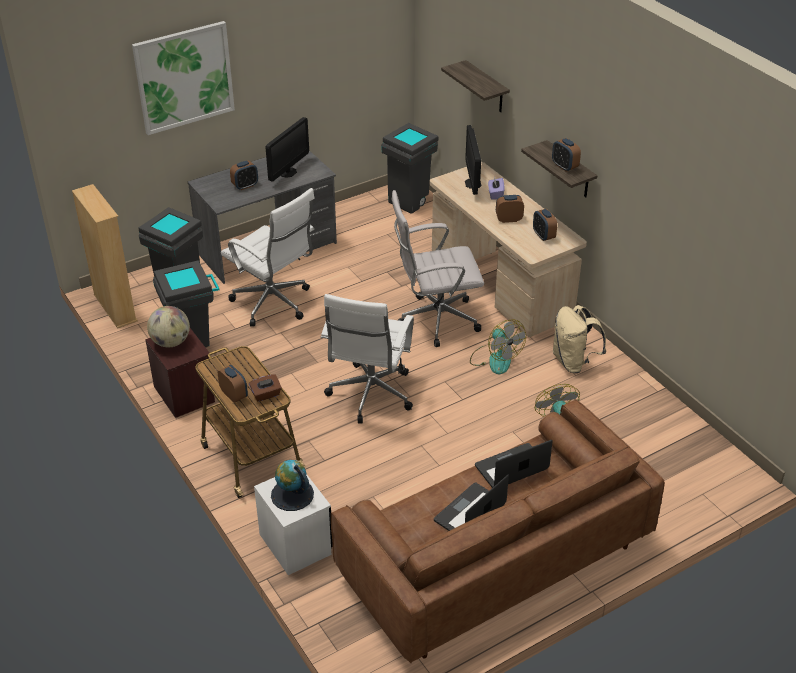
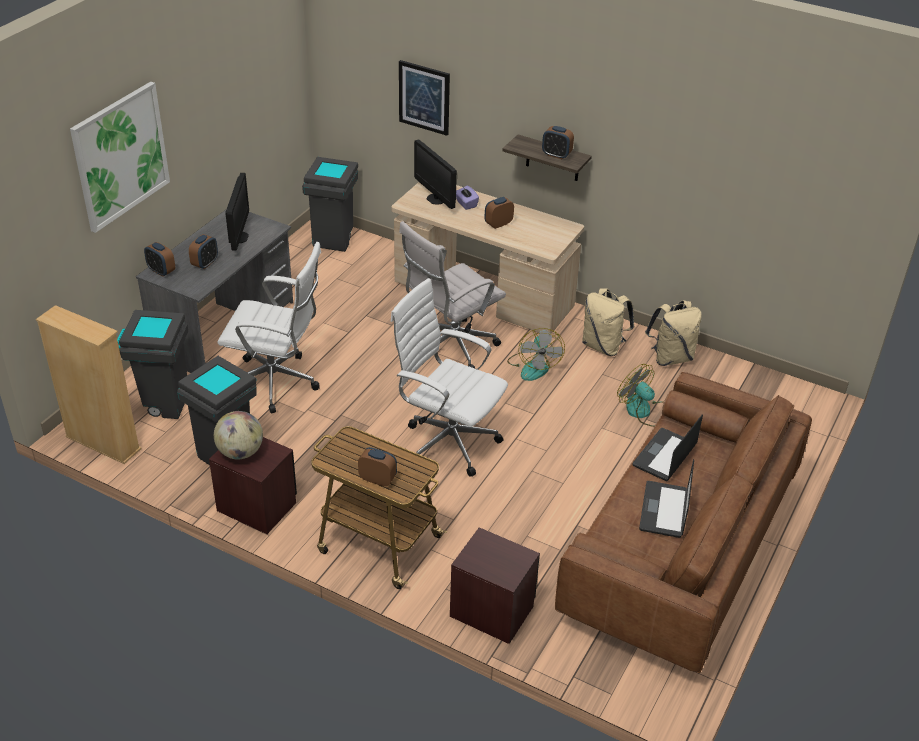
camera: 30 degrees left, 0 degrees up
brown tissue box [249,374,282,402] -> none
white nightstand [254,474,333,575] -> brown nightstand [450,527,540,644]
globe [271,460,314,511] -> none
white office chair [321,294,414,424] -> white office chair turned 135 degrees clockwise [391,278,508,477]
shelf [441,60,510,112] -> picture [399,60,450,136]
fan [470,319,526,374] -> fan turned 60 degrees clockwise [507,328,565,381]
alarm clock [533,209,557,241] -> alarm clock moved to [144,242,175,277]
none -> beige backpack [645,300,702,366]

